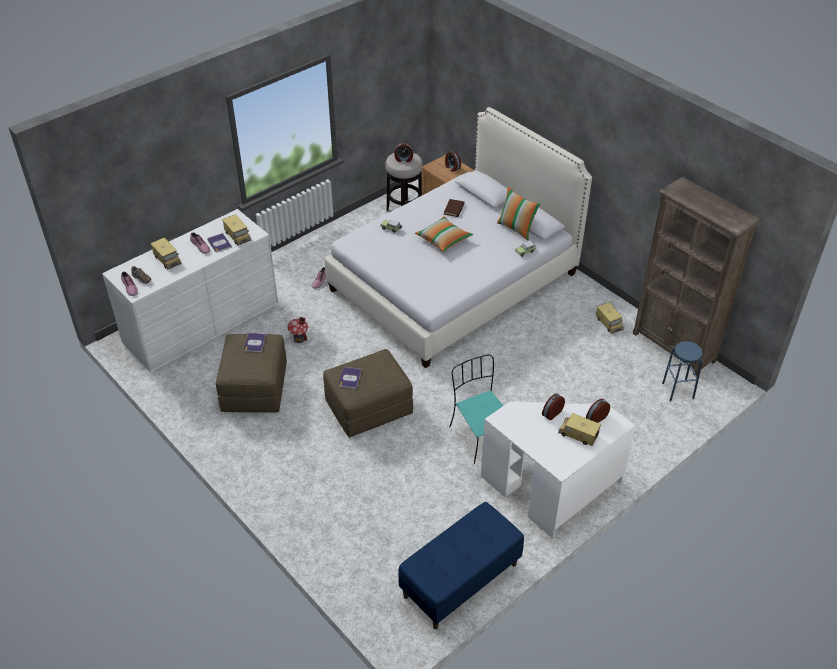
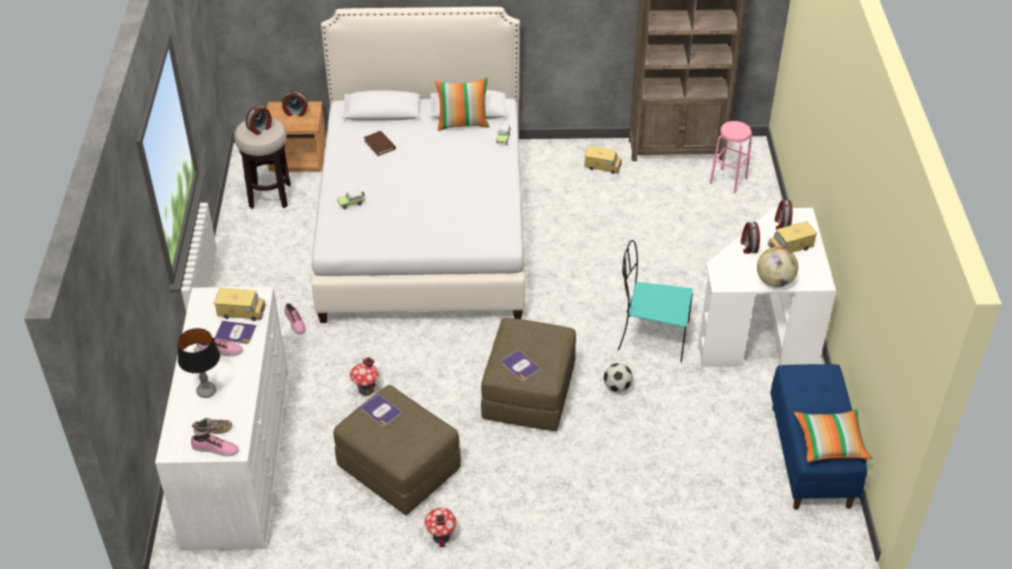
camera: 50 degrees left, 0 degrees up
toy truck [150,238,182,270] -> table lamp [178,328,220,398]
pillow [415,216,473,252] -> pillow moved to [794,409,872,462]
blue stool [662,341,703,401] -> pink stool [710,121,752,193]
none -> toy house [425,508,456,547]
none -> football [604,363,633,393]
none -> globe [757,247,798,287]

